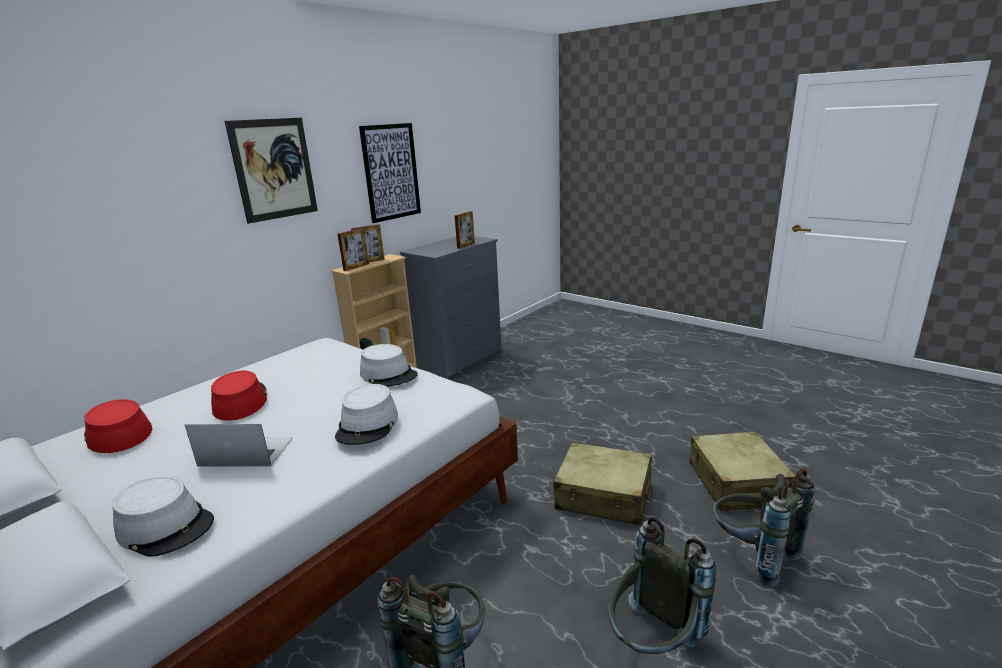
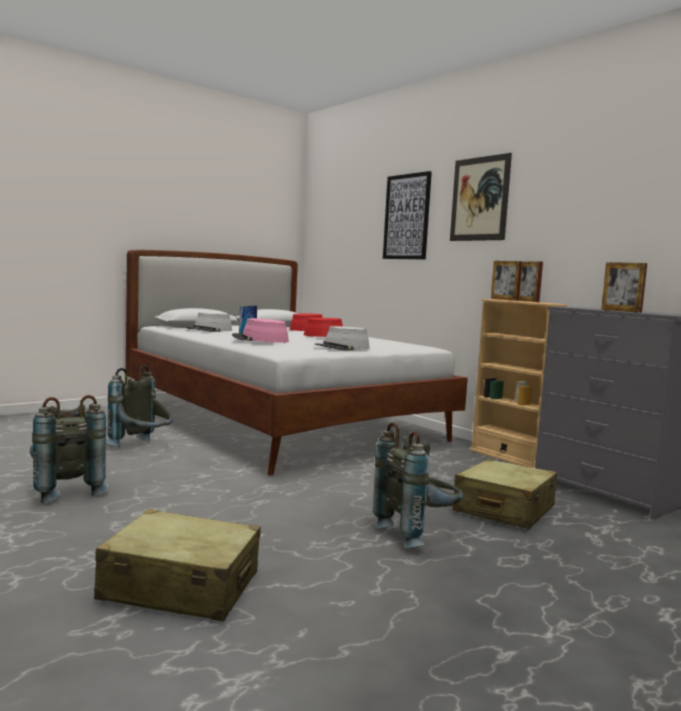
camera: 100 degrees right, 15 degrees down
grey hat [335,384,398,445] -> pink hat [232,318,289,343]
picture [359,123,421,223] -> picture moved to [383,171,432,259]
beige suitcase [553,442,653,525] -> beige suitcase moved to [453,459,557,529]
grey backpack [713,469,815,587] -> grey backpack moved to [373,422,463,548]

